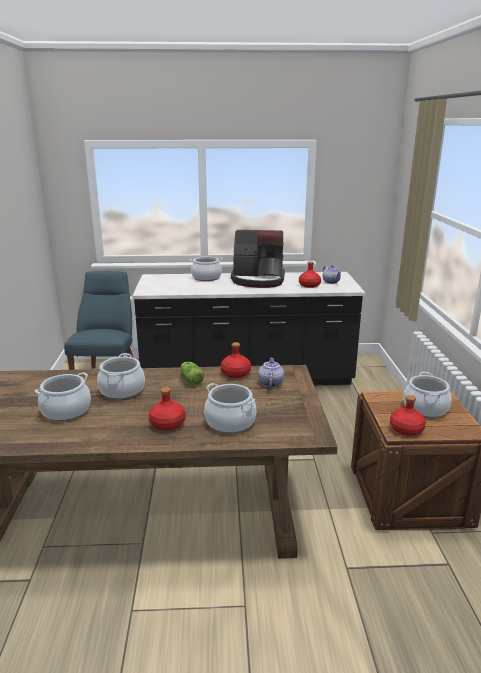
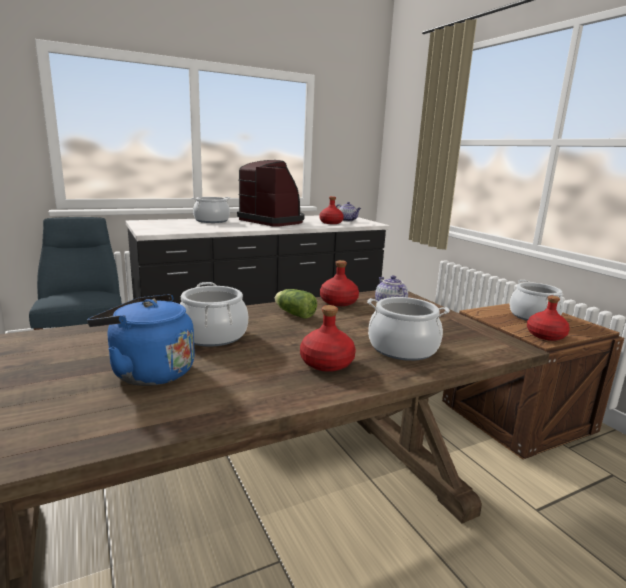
camera: 25 degrees left, 5 degrees down
cooking pot [35,372,91,421] -> blue kettle [87,294,195,386]
coffee machine [231,230,285,288] -> coffee machine turned 120 degrees counterclockwise [237,160,305,227]

